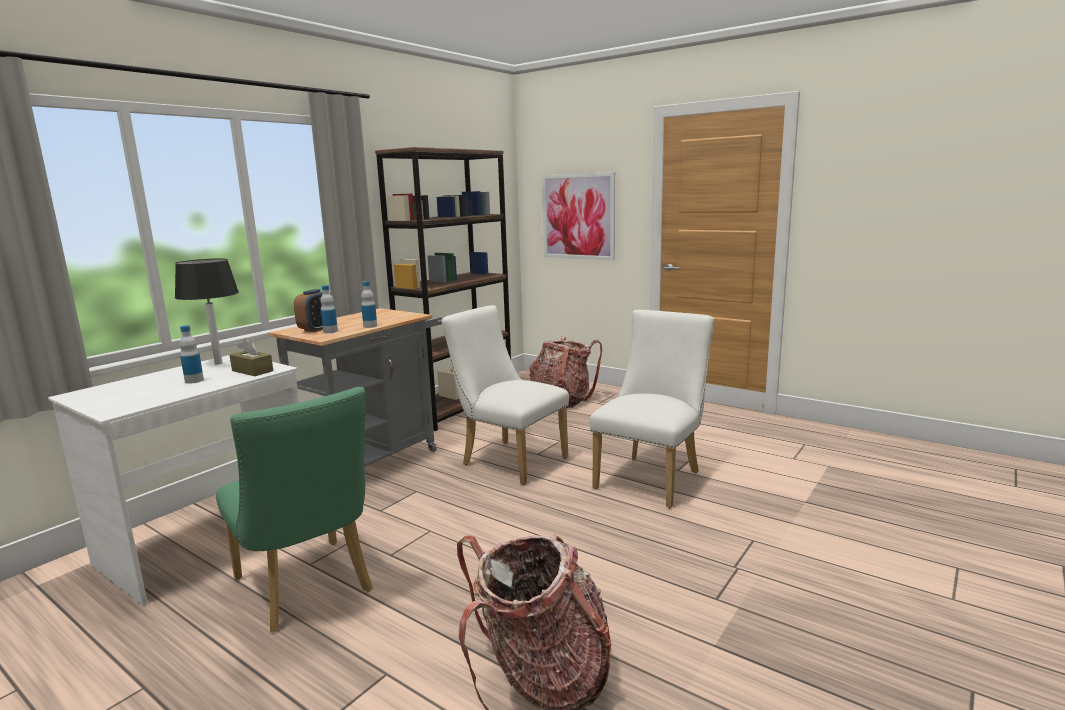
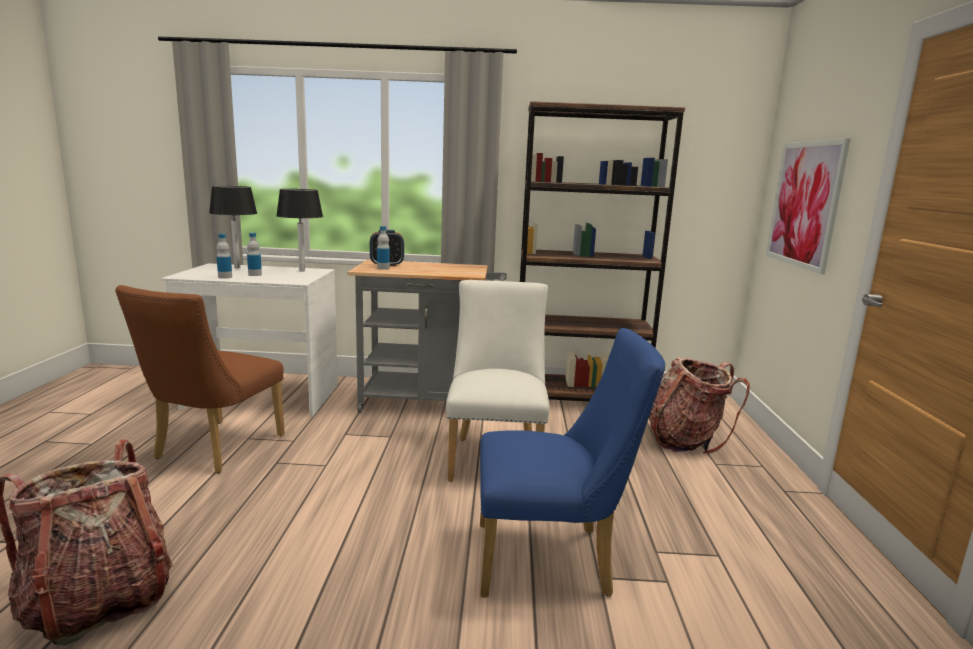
camera: 55 degrees right, 0 degrees up
green chair [216,387,373,632] -> brown chair [115,285,285,473]
brown tissue box [230,339,273,376] -> none
bottle [361,281,377,328] -> bottle moved to [216,234,232,279]
white chair [590,310,714,508] -> blue chair [480,328,665,598]
none -> black table lamp [209,186,257,268]

